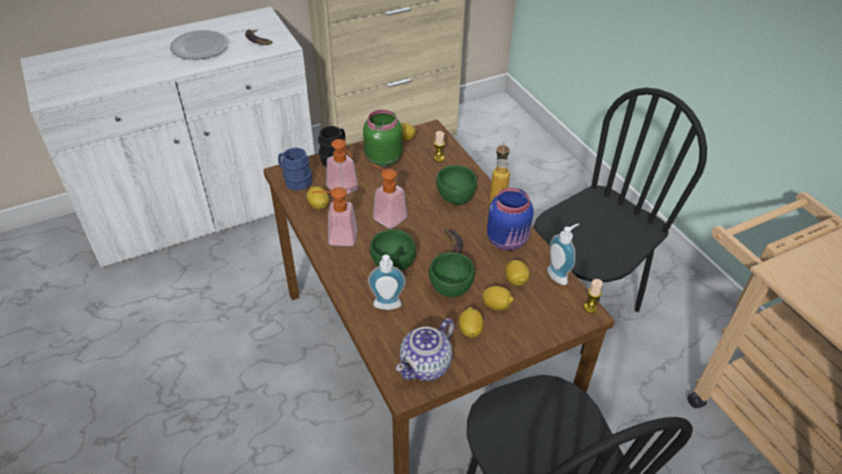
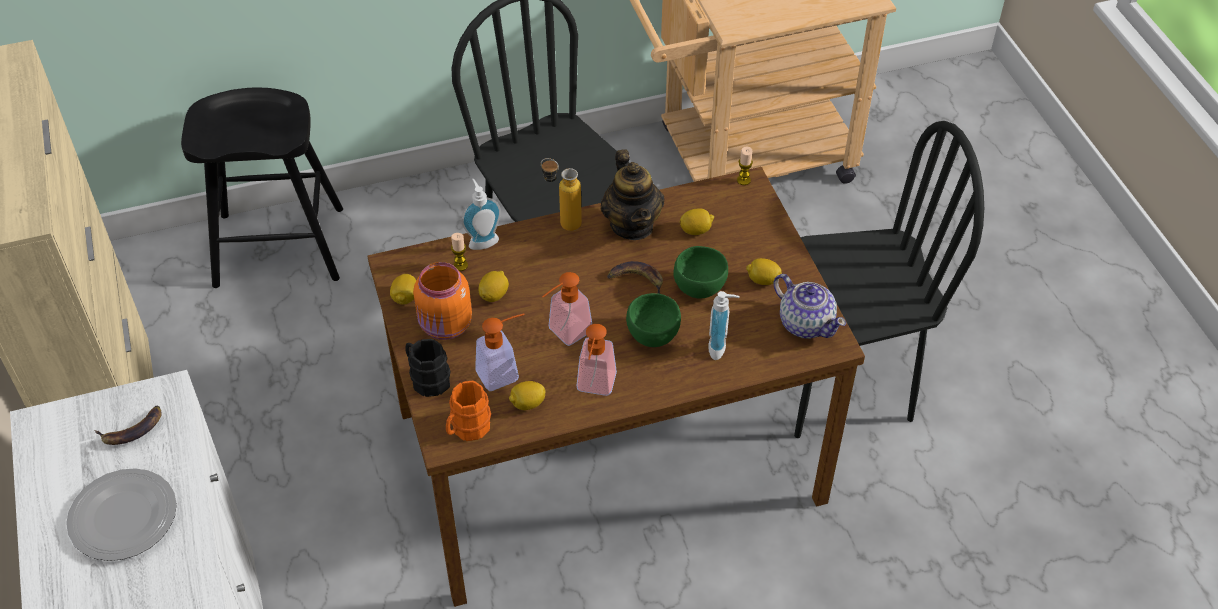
camera: 80 degrees left, 5 degrees up
blue mug [278,147,312,191] -> orange mug [446,381,491,441]
green jar [363,110,402,167] -> orange jar [413,262,472,340]
green bowl [436,165,477,205] -> none
lemon [483,286,514,310] -> lemon moved to [479,271,509,302]
blue jar [487,188,534,251] -> teapot [601,149,664,240]
soap dispenser [547,224,579,285] -> soap dispenser moved to [462,179,501,250]
none -> black stool [181,88,343,288]

